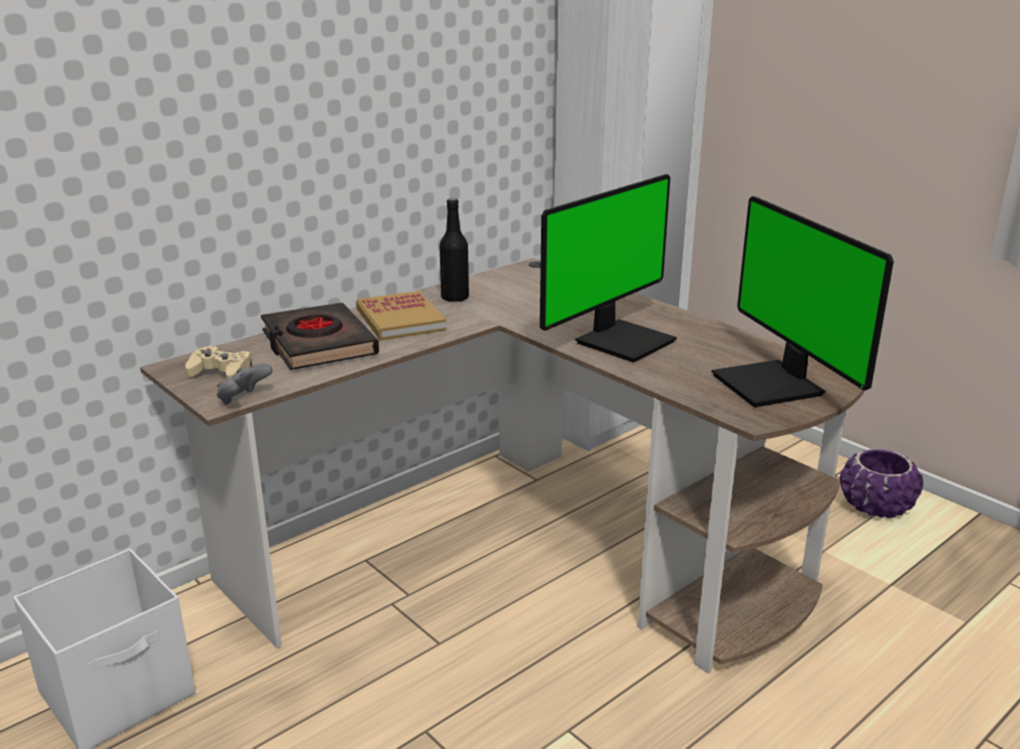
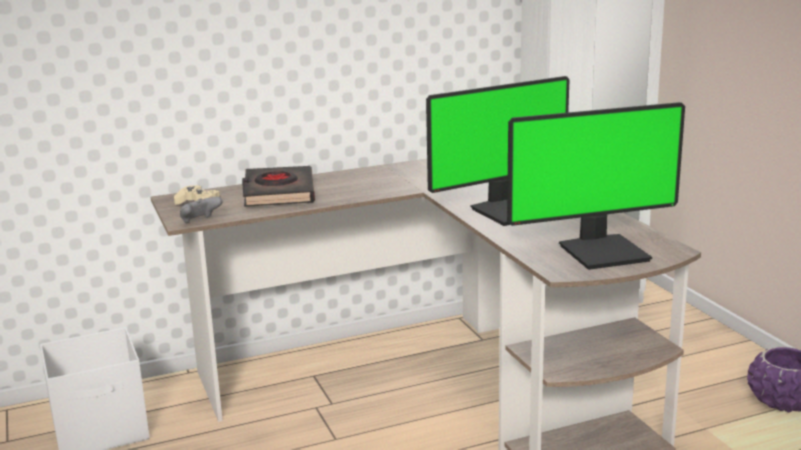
camera: 20 degrees right, 5 degrees down
book [356,291,446,340] -> none
black bottle [440,198,469,302] -> none
monitor [712,196,894,407] -> monitor turned 105 degrees counterclockwise [507,102,685,270]

